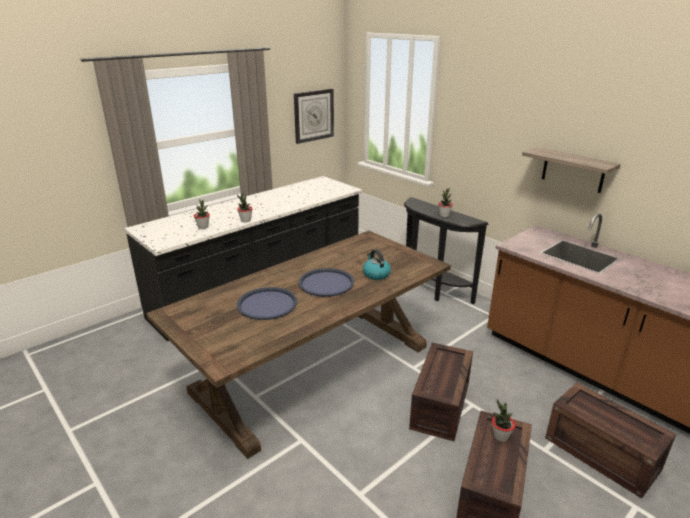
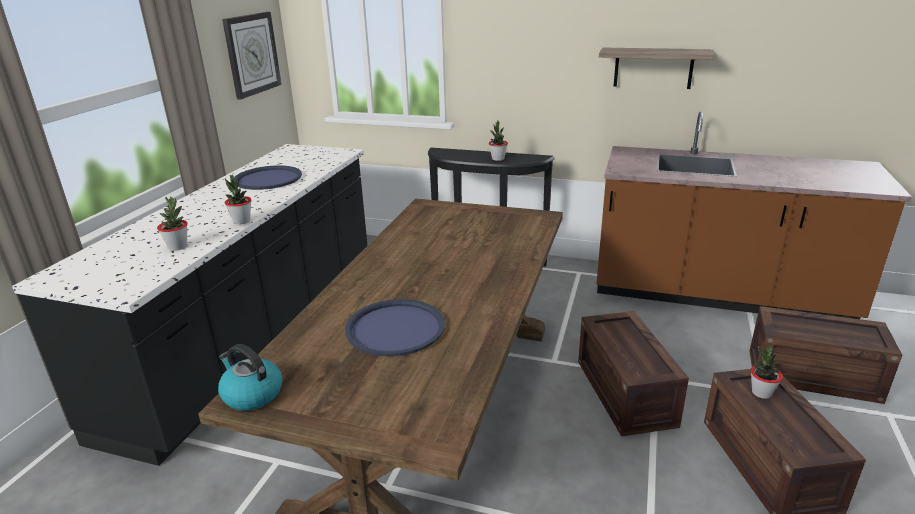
camera: 30 degrees left, 0 degrees up
blue tray [299,268,354,297] -> blue tray moved to [234,166,302,190]
kettle [363,249,391,280] -> kettle moved to [218,344,282,411]

